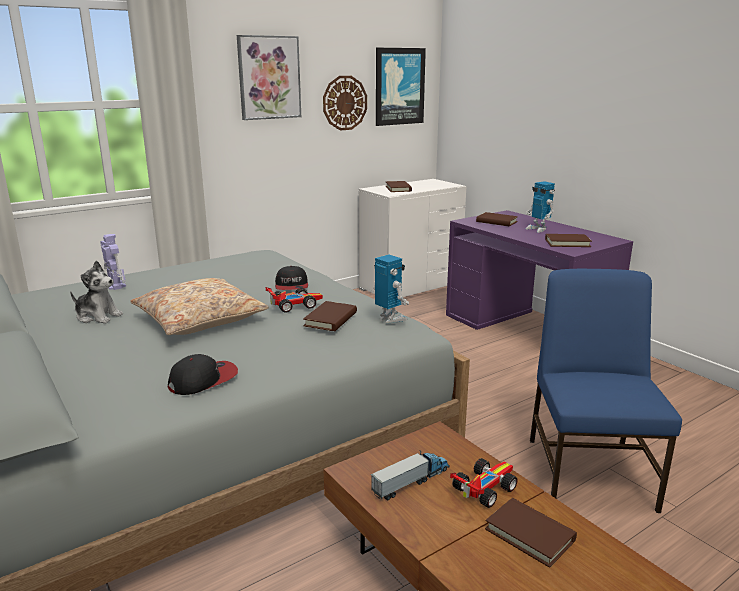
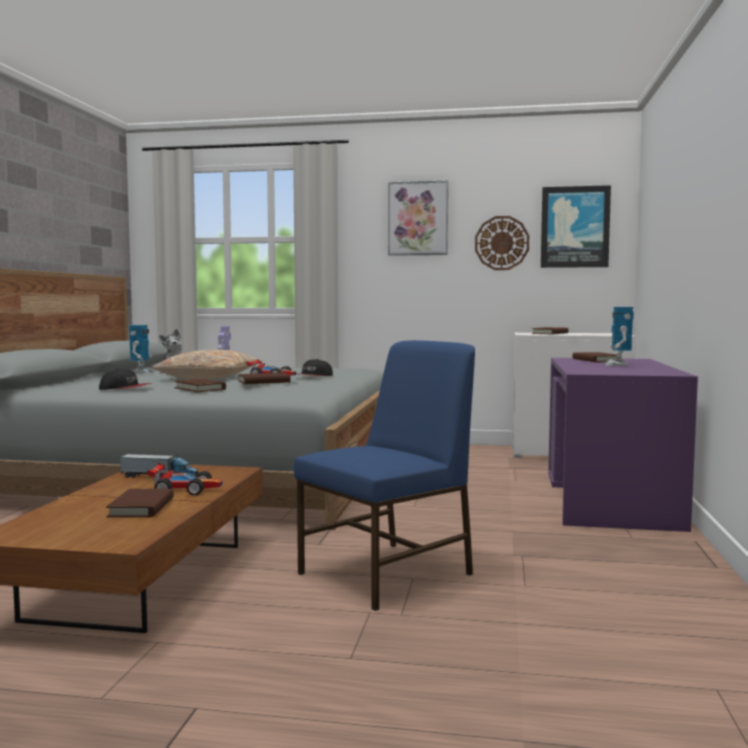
camera: 45 degrees right, 15 degrees down
toy robot [373,254,409,323] -> toy robot moved to [129,325,155,373]
brown book [545,234,592,247] -> brown book moved to [174,379,226,392]

